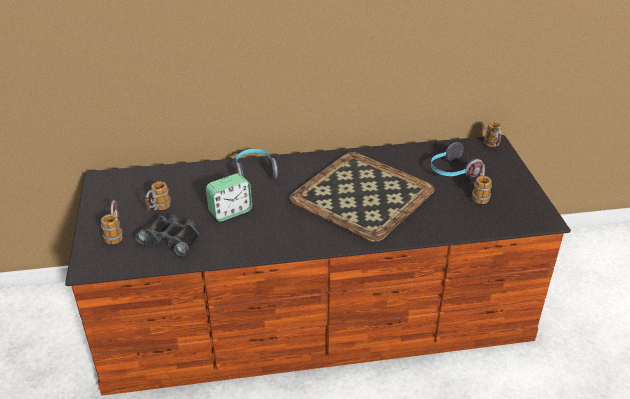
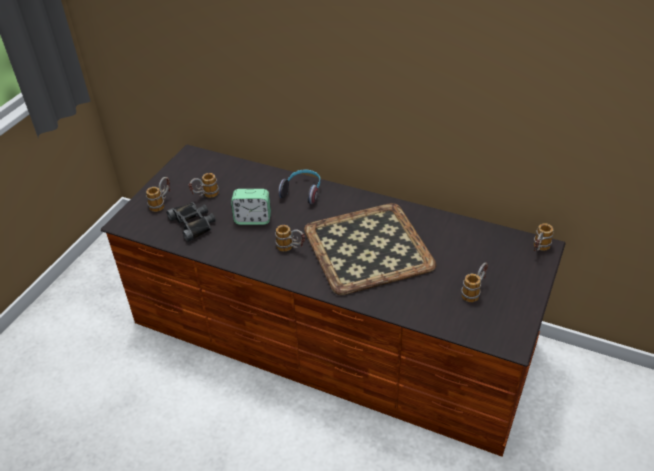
camera: 35 degrees right, 5 degrees up
headphones [431,142,483,178] -> none
none -> mug [275,225,305,252]

